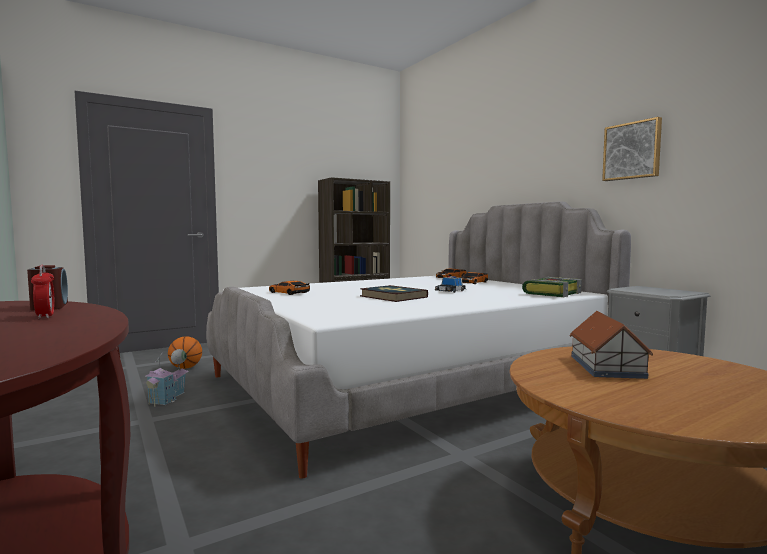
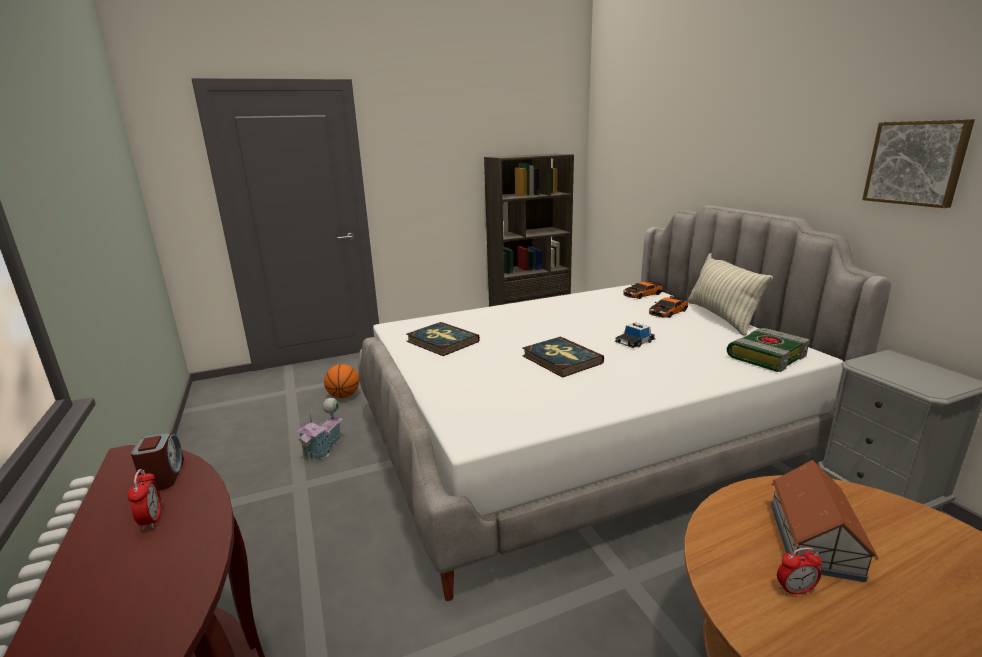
camera: 10 degrees right, 15 degrees up
toy car [269,281,310,295] -> book [406,322,480,356]
none -> pillow [688,253,773,336]
none -> alarm clock [777,548,822,595]

